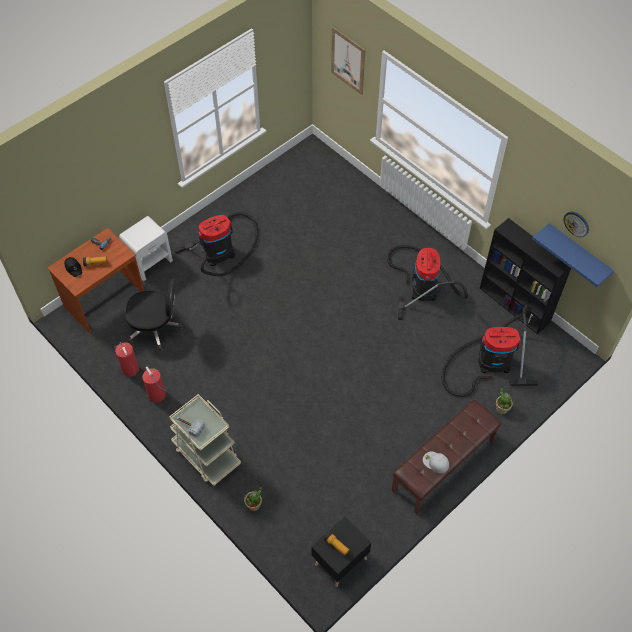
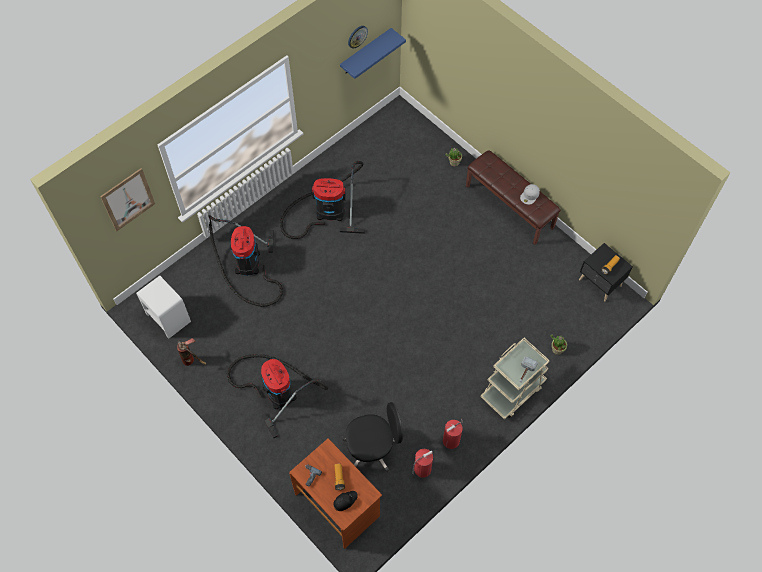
camera: 90 degrees left, 5 degrees up
white nightstand [119,216,173,281] -> white nightstand moved to [136,276,191,339]
black office chair [125,277,185,352] -> black office chair turned 75 degrees clockwise [342,402,403,473]
vacuum cleaner [441,305,538,397] -> vacuum cleaner moved to [209,215,283,307]
black bookcase [480,218,571,335] -> none
none -> fire extinguisher [177,338,206,366]

